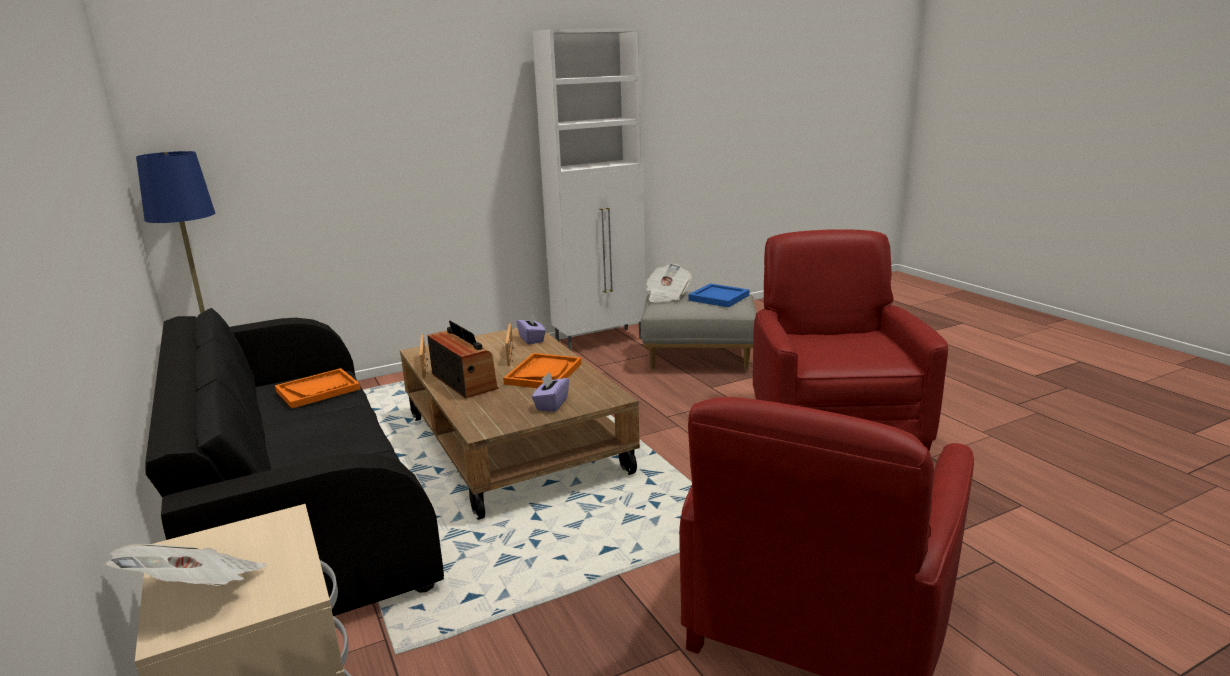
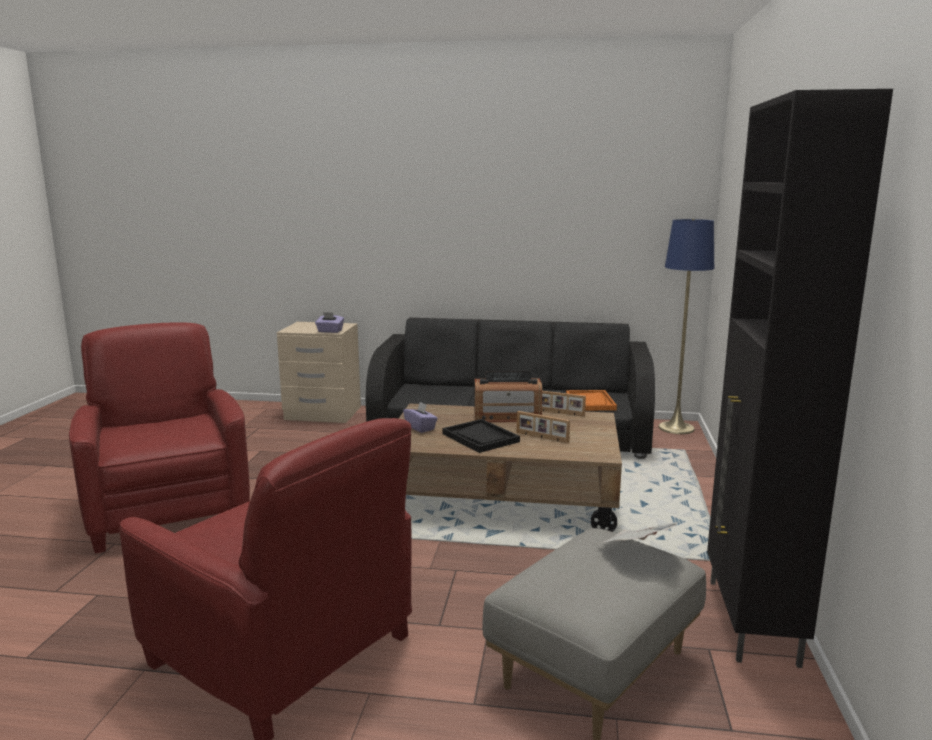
camera: 125 degrees right, 5 degrees down
newspaper [104,544,267,586] -> none
orange tray [503,353,582,388] -> black tray [442,419,520,453]
purple tissue box [516,314,546,345] -> purple tissue box moved to [315,312,344,333]
white cabinet [532,28,646,351] -> black cabinet [707,89,893,668]
blue tray [689,283,750,307] -> none

